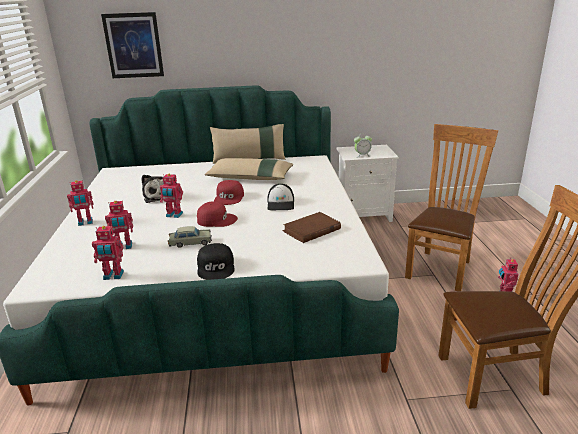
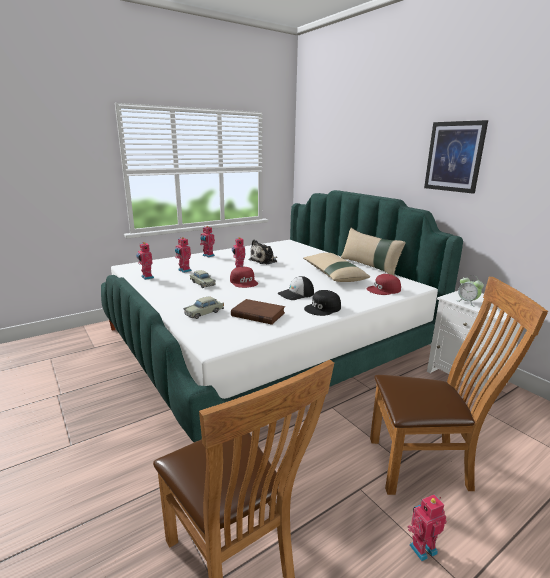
camera: 60 degrees right, 5 degrees down
picture [101,12,164,78] -> picture moved to [424,120,488,194]
black cap [197,243,235,280] -> black cap moved to [304,290,341,316]
red cap [214,180,244,205] -> red cap moved to [367,274,401,295]
none -> beige toy car [183,296,224,319]

